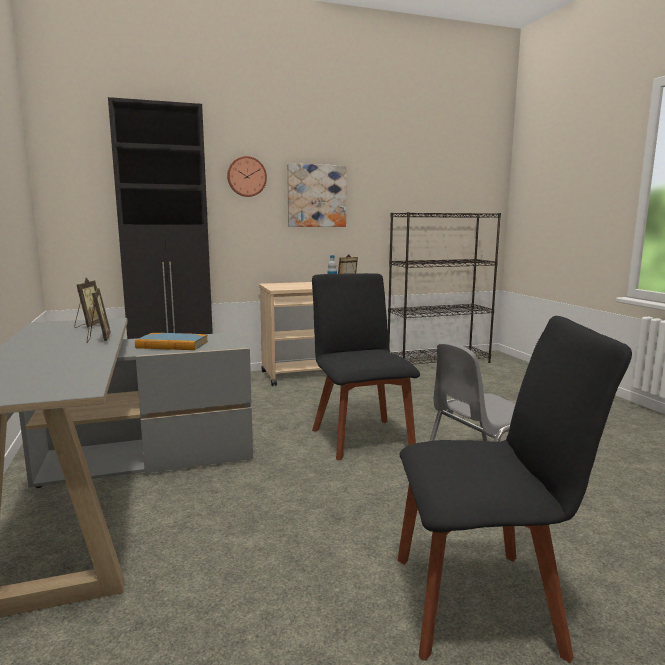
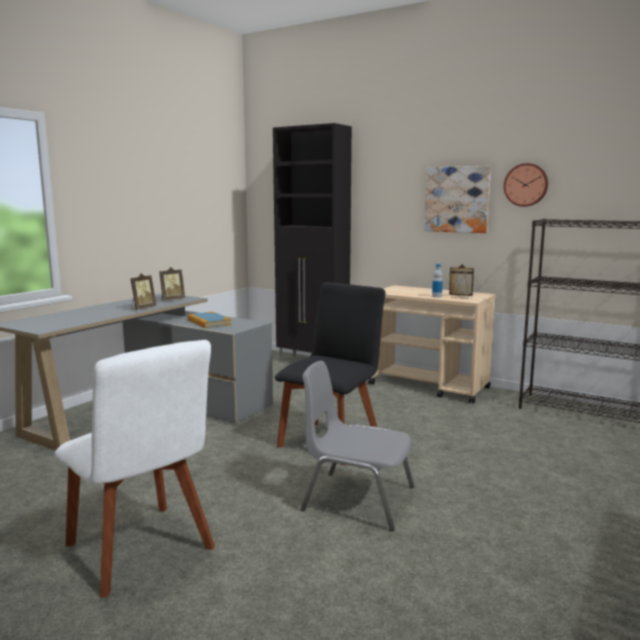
camera: 50 degrees right, 0 degrees up
wall clock [227,156,267,197] -> wall clock moved to [504,163,548,207]
black chair [397,316,632,663] -> white chair [54,340,215,597]

